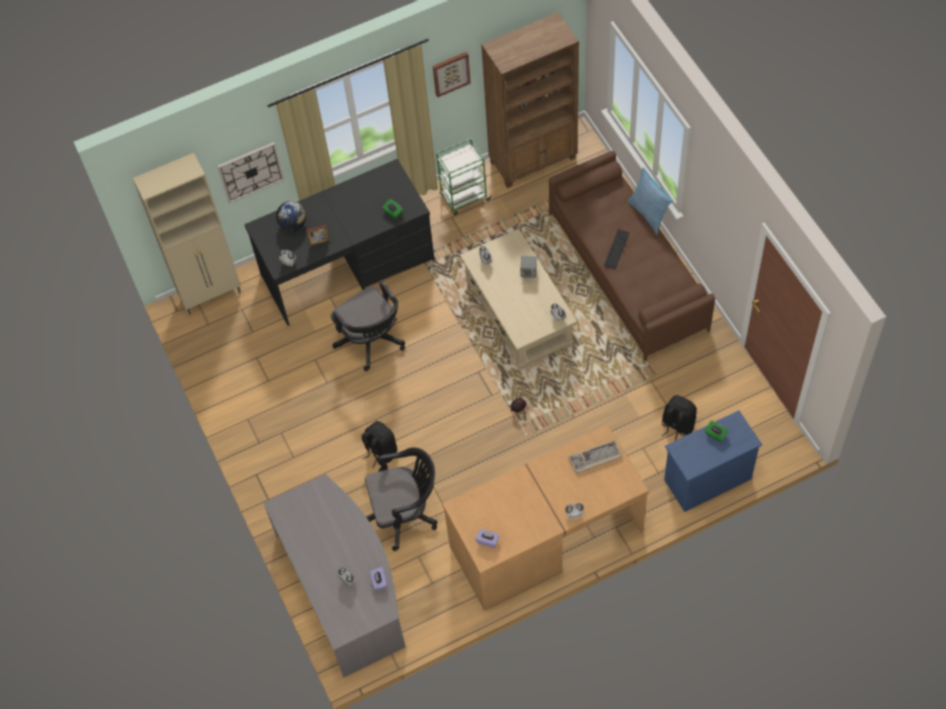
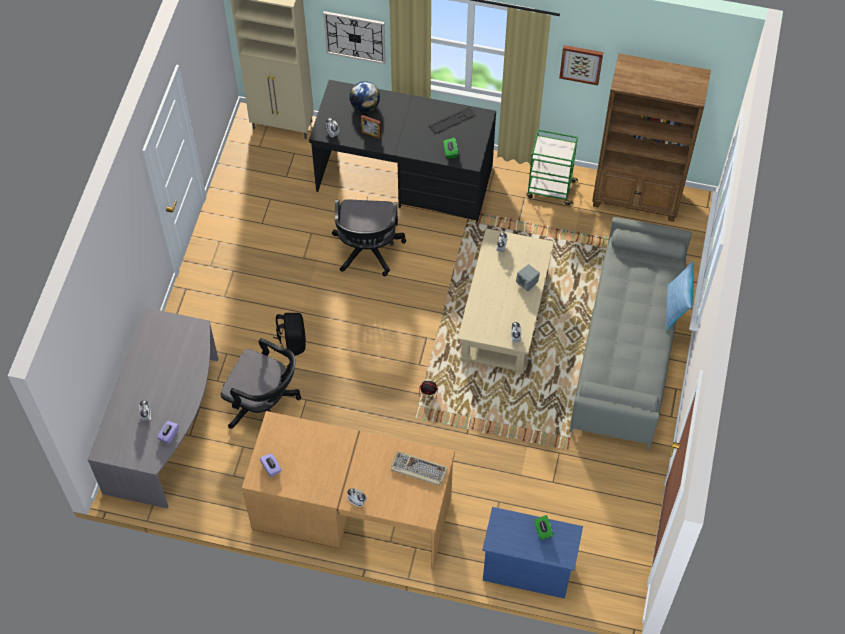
camera: 35 degrees right, 0 degrees up
brown sofa [549,151,715,361] -> grey sofa [570,217,692,449]
keyboard [604,229,630,269] -> keyboard moved to [429,107,476,135]
black backpack [661,395,697,441] -> none

